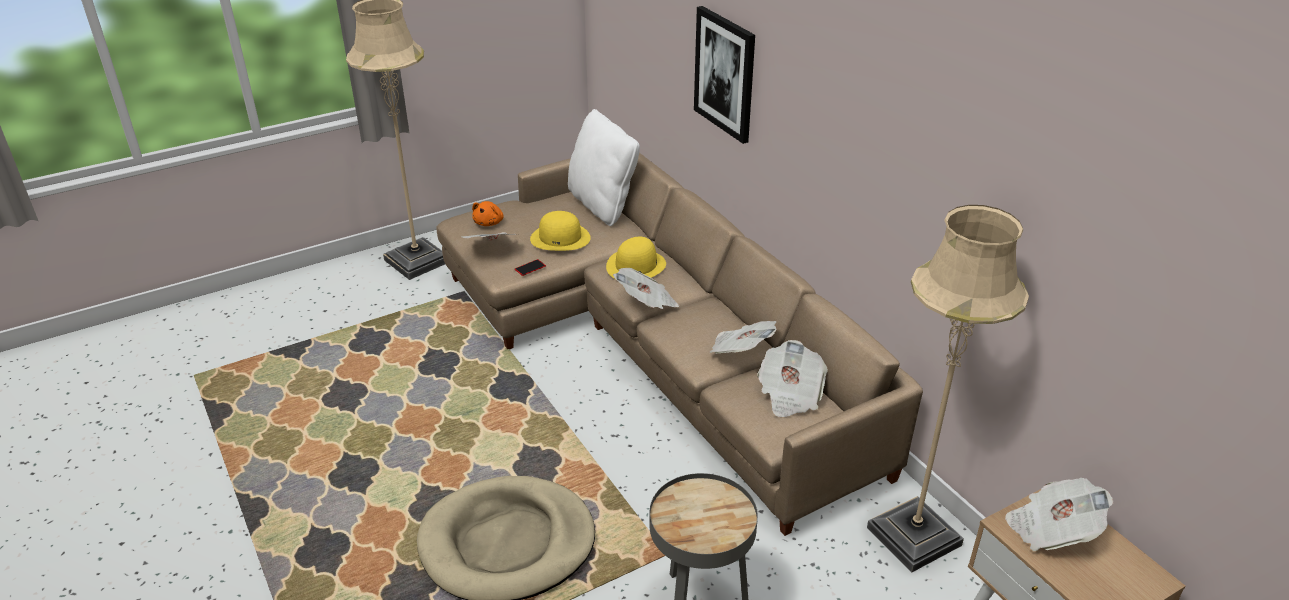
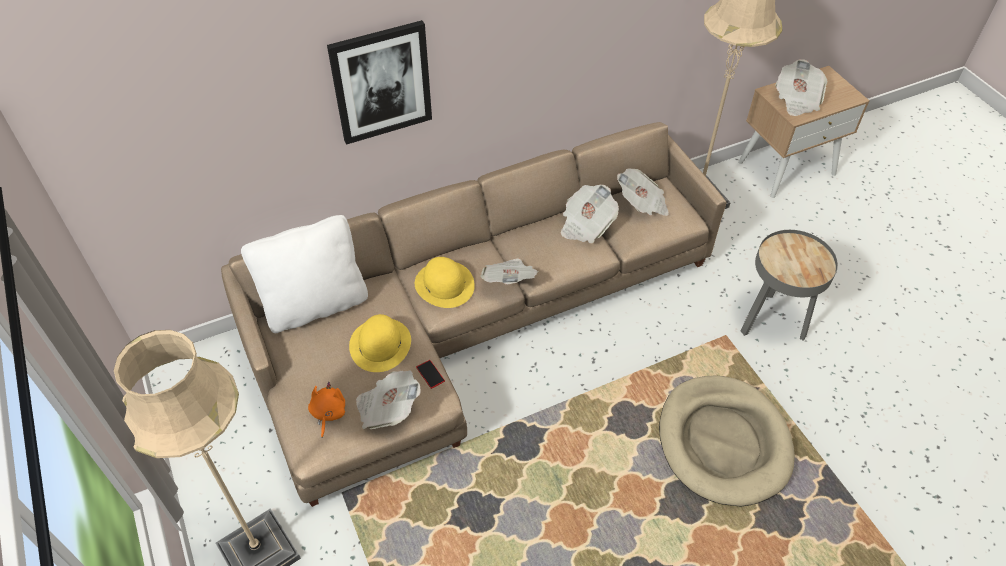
camera: 85 degrees left, 15 degrees up
orange plush toy [472,201,504,226] -> orange plush toy turned 105 degrees counterclockwise [308,382,345,438]

